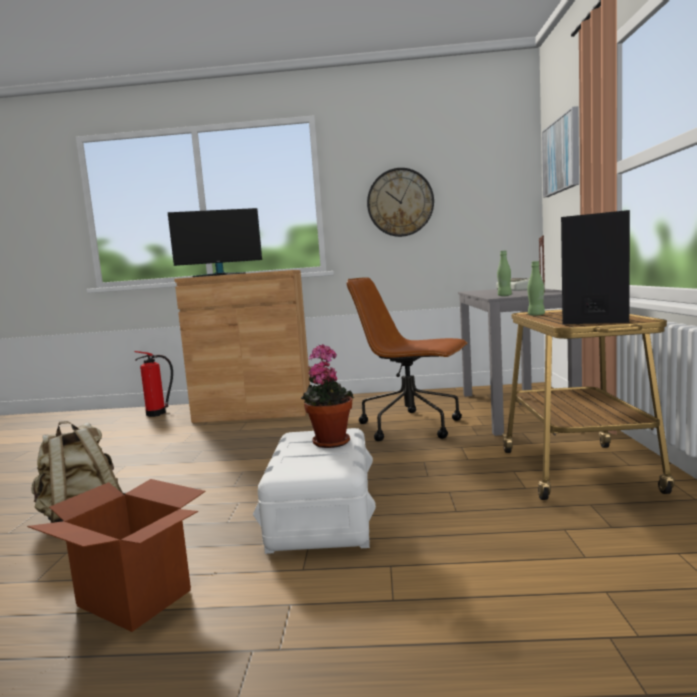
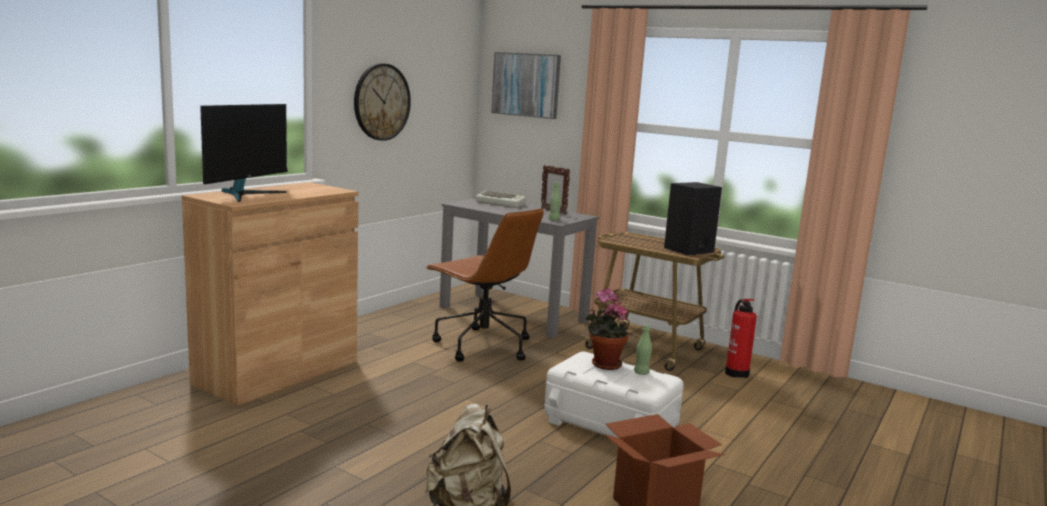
camera: 60 degrees left, 5 degrees up
fire extinguisher [134,351,173,417] -> fire extinguisher moved to [725,299,757,378]
brown office chair [346,277,468,441] -> brown office chair turned 105 degrees counterclockwise [425,208,544,362]
green bottle [527,261,545,316] -> green bottle moved to [634,324,652,375]

